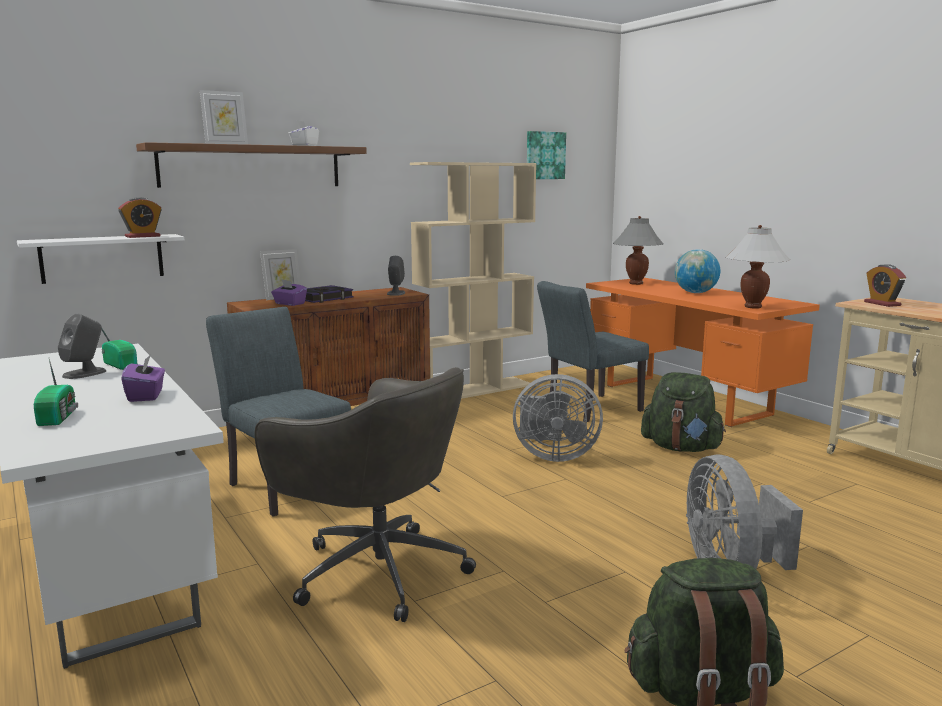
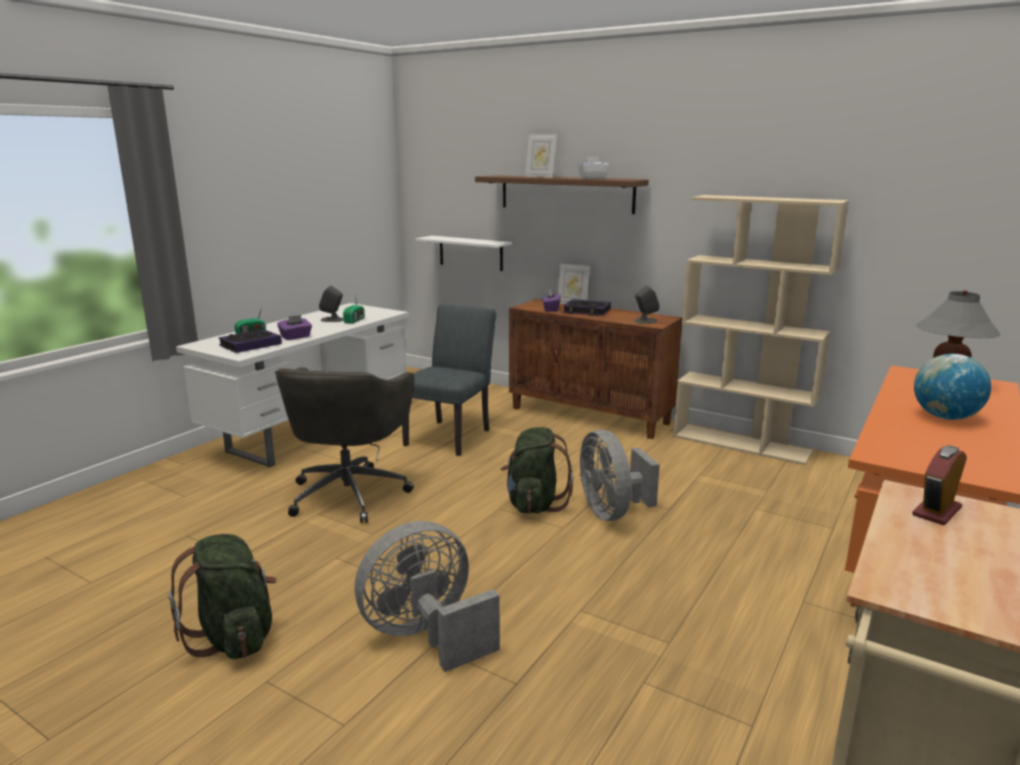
camera: 65 degrees right, 5 degrees up
alarm clock [118,197,162,238] -> none
picture [527,131,566,179] -> none
grey chair [537,281,649,422] -> none
green backpack [641,372,726,452] -> green backpack moved to [500,427,573,514]
white table lamp [725,225,790,309] -> none
none -> book [218,329,282,353]

